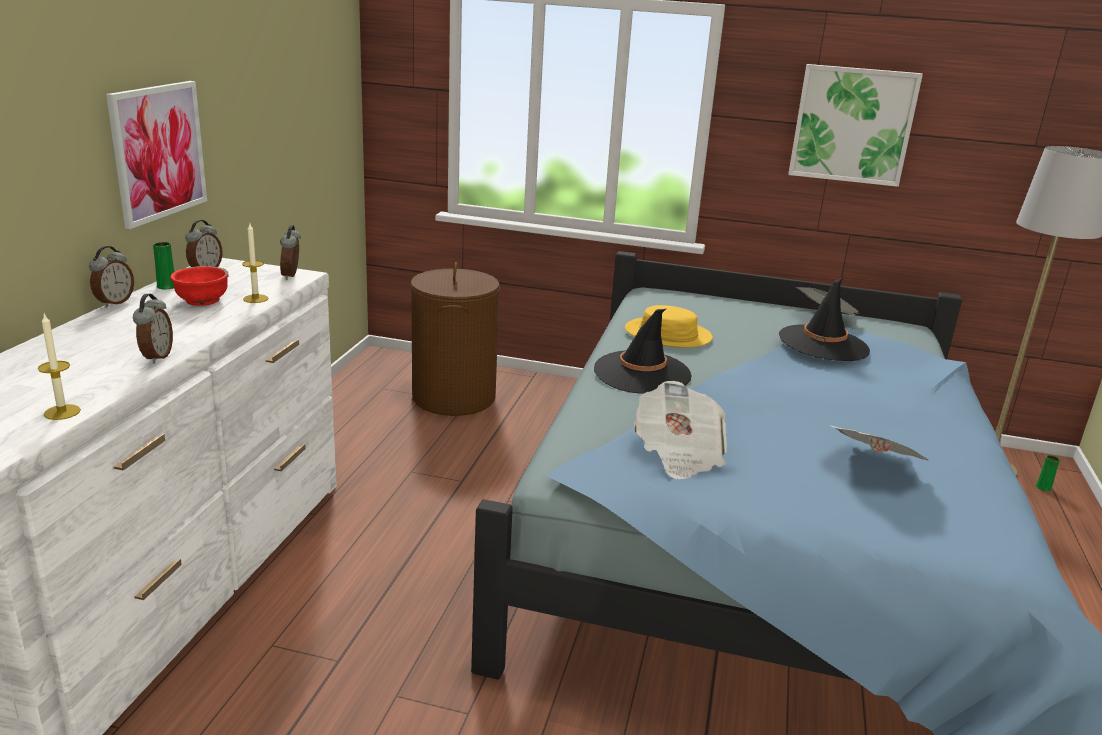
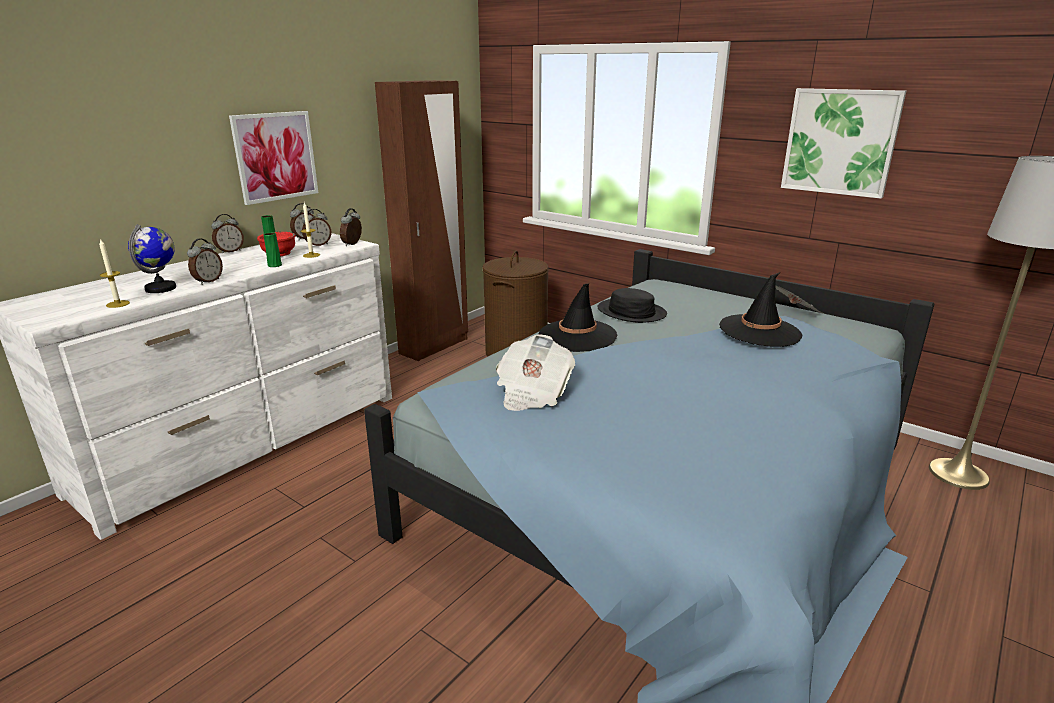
camera: 25 degrees right, 0 degrees up
yellow hat [625,305,713,348] -> black hat [597,288,667,323]
newspaper [829,425,928,460] -> none
green vase [1036,455,1060,491] -> green vase moved to [263,232,282,267]
none -> globe [128,224,176,293]
none -> alarm clock [302,209,331,246]
none -> brown wardrobe [375,80,468,361]

